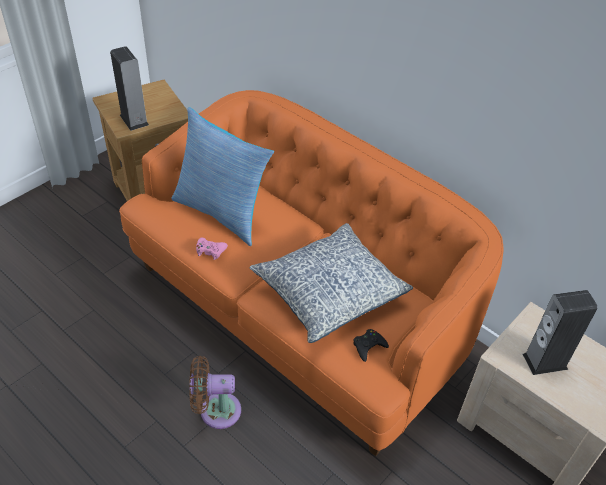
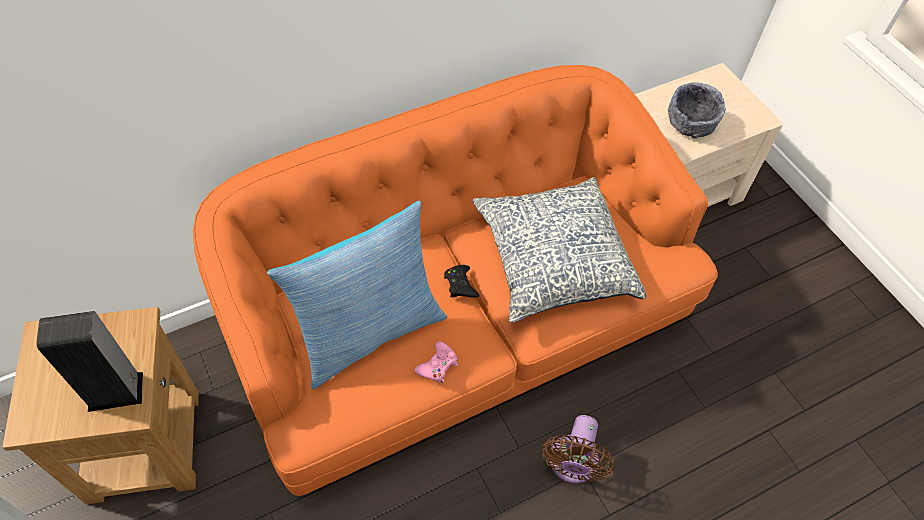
camera: 70 degrees left, 10 degrees up
black game controller [353,329,389,362] -> black game controller moved to [444,265,480,298]
speaker [523,290,598,375] -> grey bowl [668,82,726,139]

